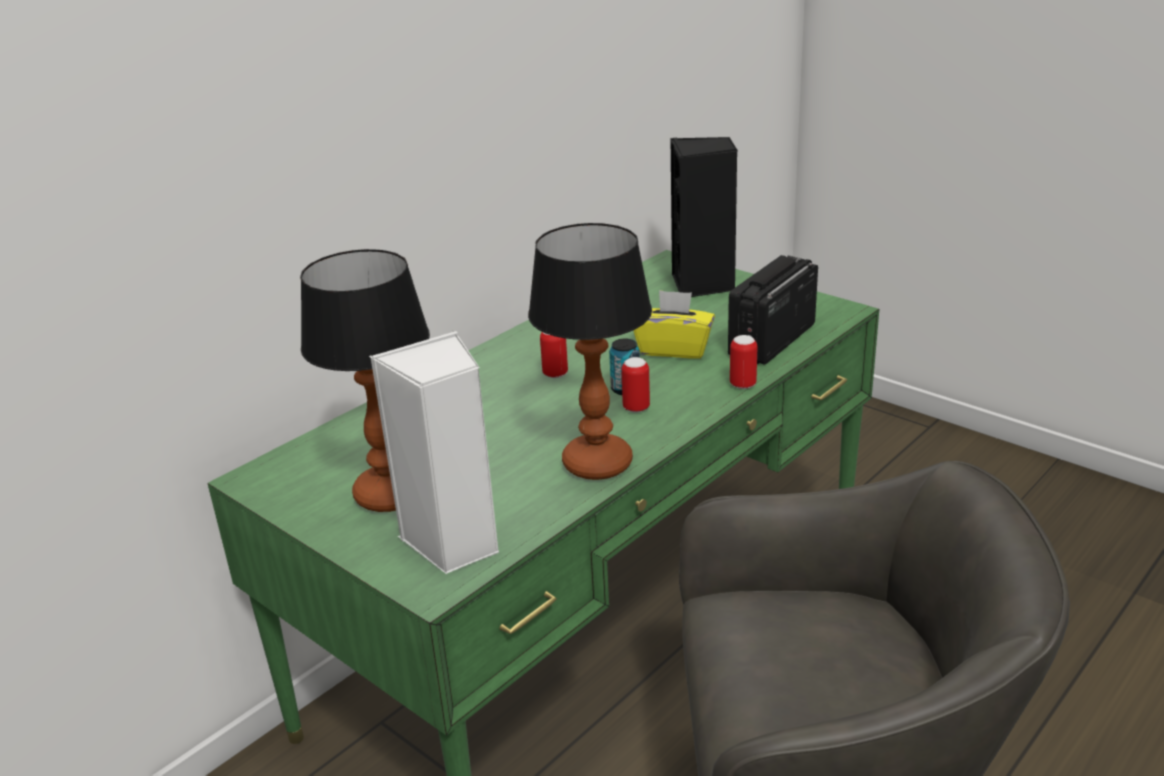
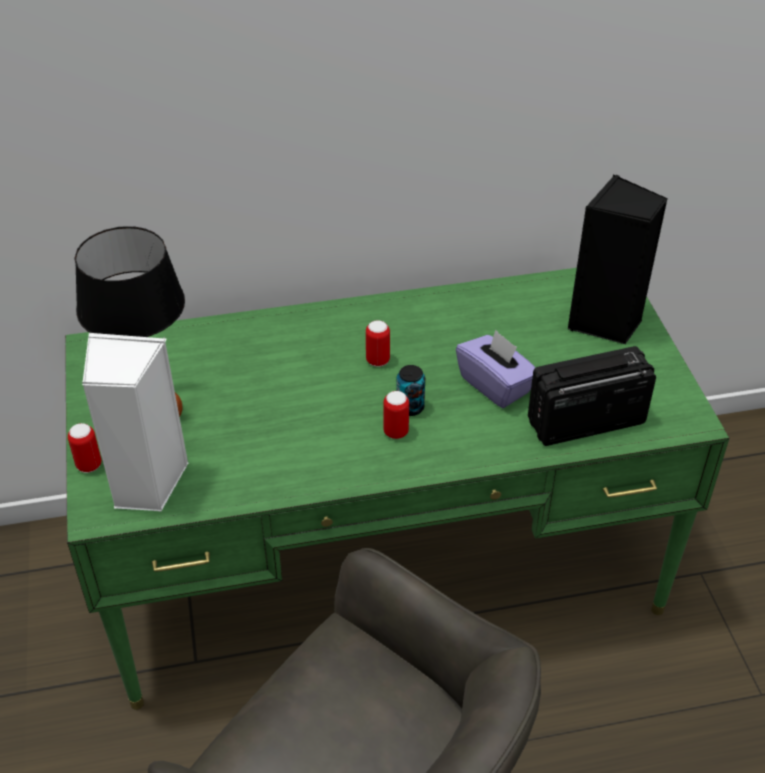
camera: 35 degrees right, 15 degrees up
table lamp [528,223,652,480] -> none
yellow tissue box [633,290,715,359] -> purple tissue box [456,329,536,408]
can [730,335,758,389] -> can moved to [68,423,101,473]

